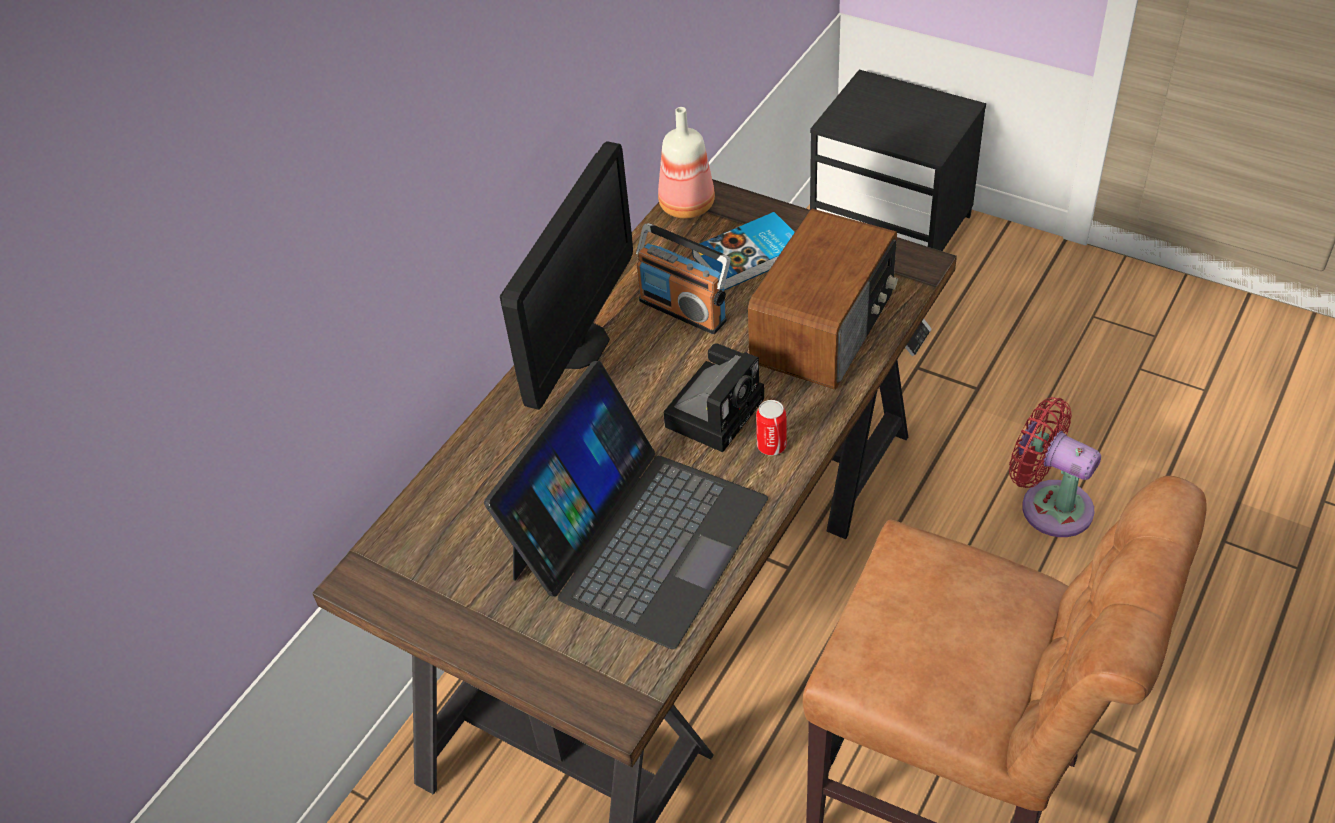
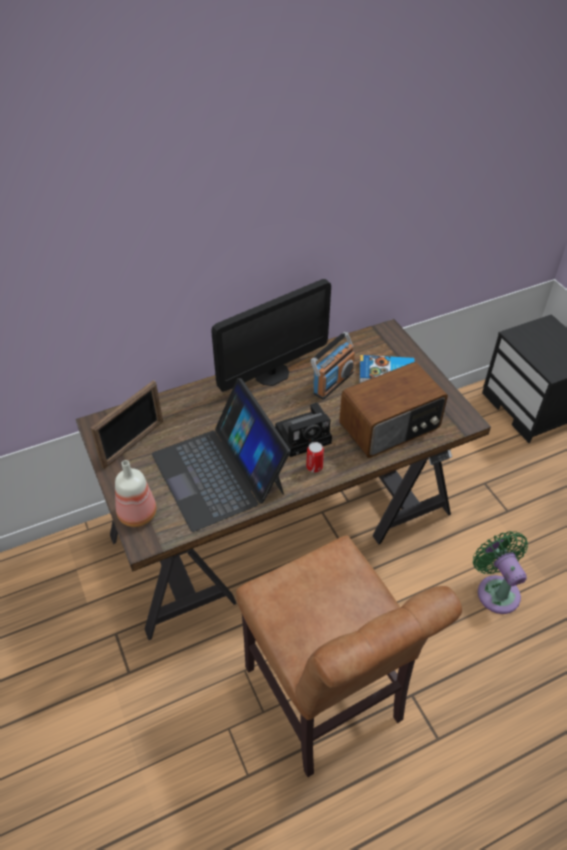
camera: 30 degrees right, 0 degrees up
laptop [484,361,768,649] -> laptop turned 90 degrees clockwise [152,378,291,532]
radio [636,223,731,334] -> radio turned 120 degrees counterclockwise [310,332,355,400]
bottle [658,107,715,219] -> bottle moved to [115,460,157,527]
red fan [1009,397,1101,537] -> green fan [473,531,528,614]
none -> picture frame [90,380,163,469]

